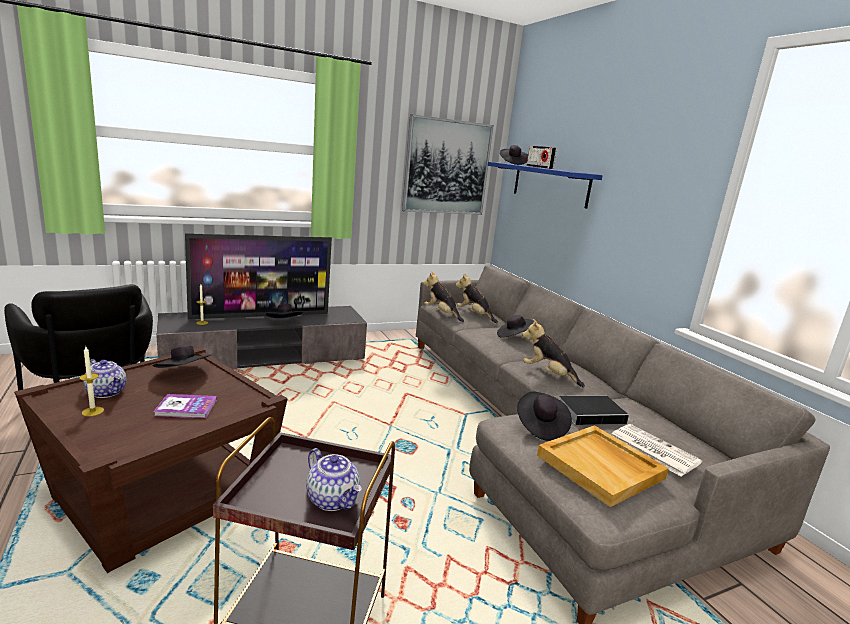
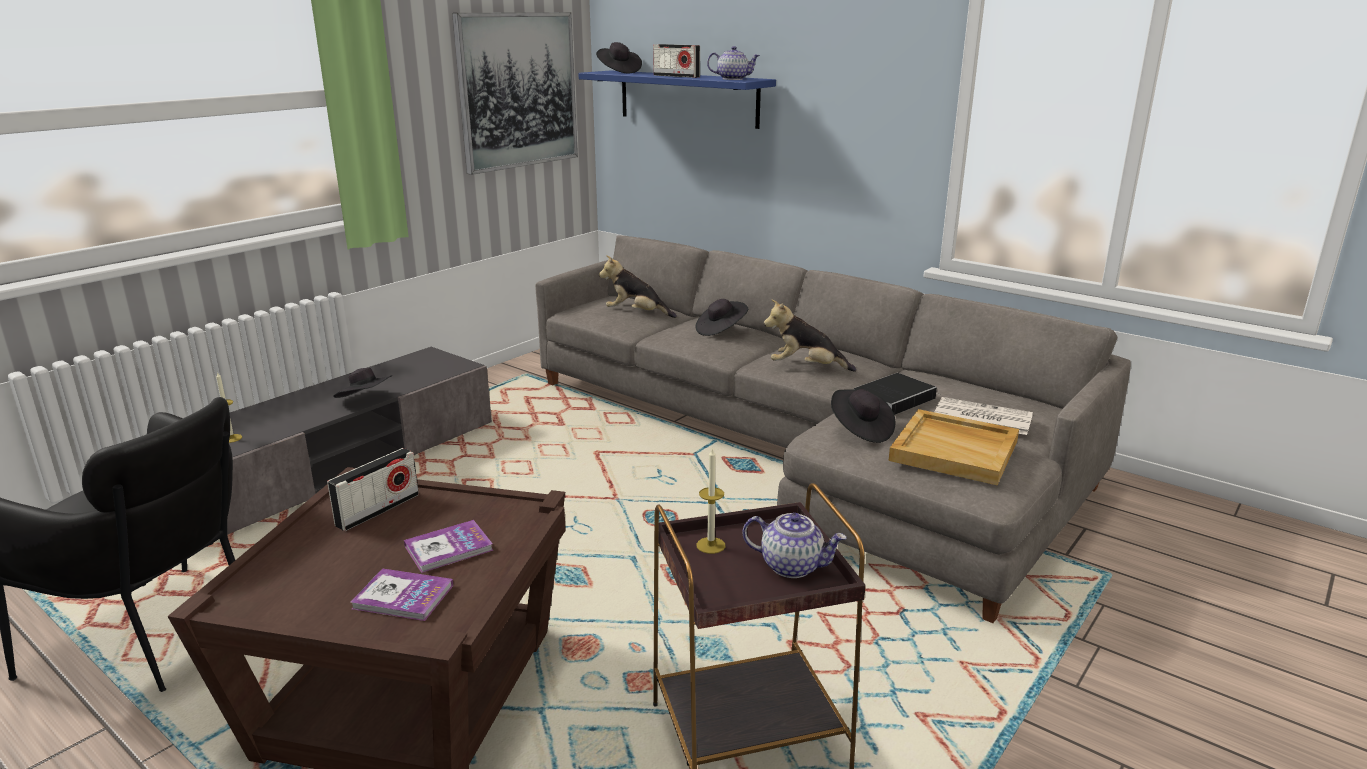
camera: 25 degrees left, 5 degrees up
candle [79,347,104,417] -> candle moved to [697,448,725,554]
teapot [83,359,126,398] -> teapot moved to [707,46,760,80]
black hat [153,345,212,368] -> radio [327,448,419,531]
television [185,233,332,319] -> none
plush toy [423,271,464,322] -> none
none -> book [351,568,454,621]

